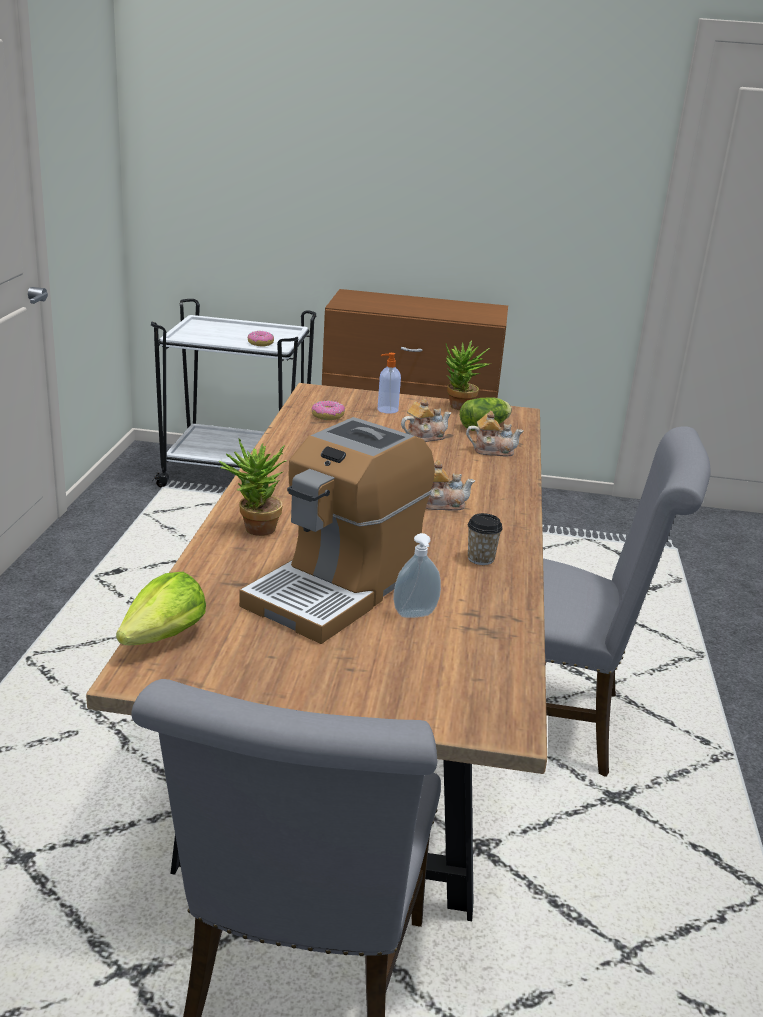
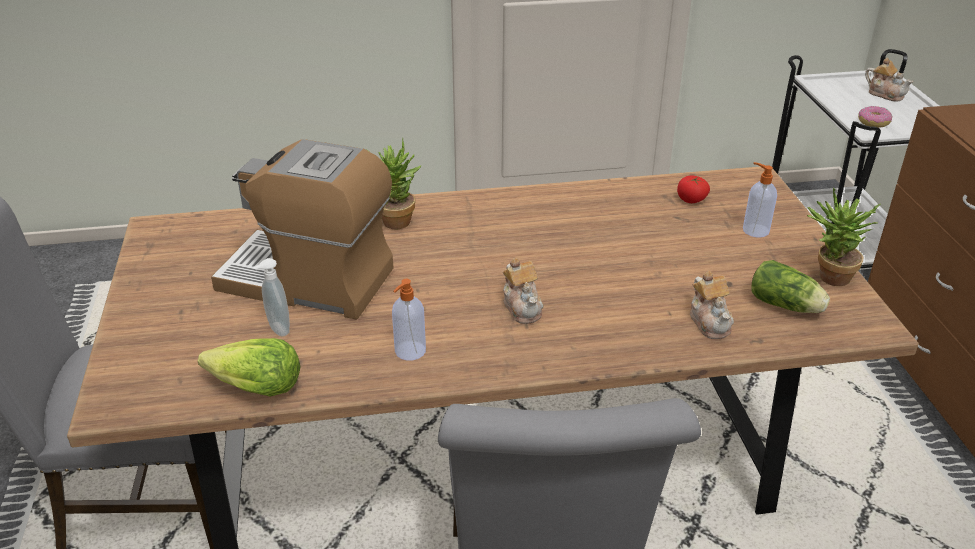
camera: 75 degrees right, 10 degrees up
lettuce [116,572,206,645] -> lettuce moved to [198,338,300,397]
donut [312,401,345,420] -> tomato [677,176,710,203]
teapot [401,399,452,442] -> teapot moved to [865,57,913,102]
cup [468,513,503,565] -> soap dispenser [392,279,426,361]

